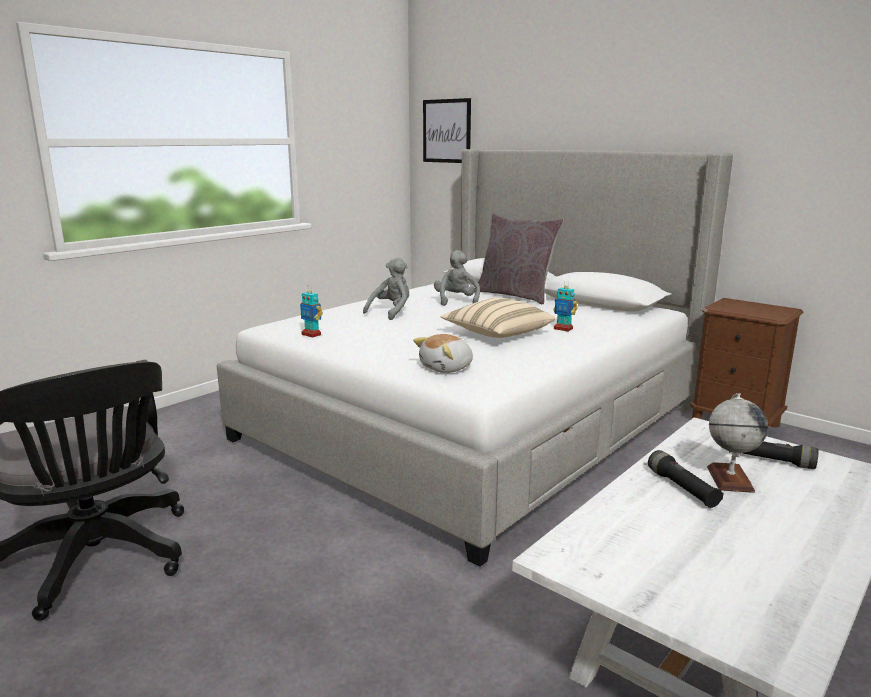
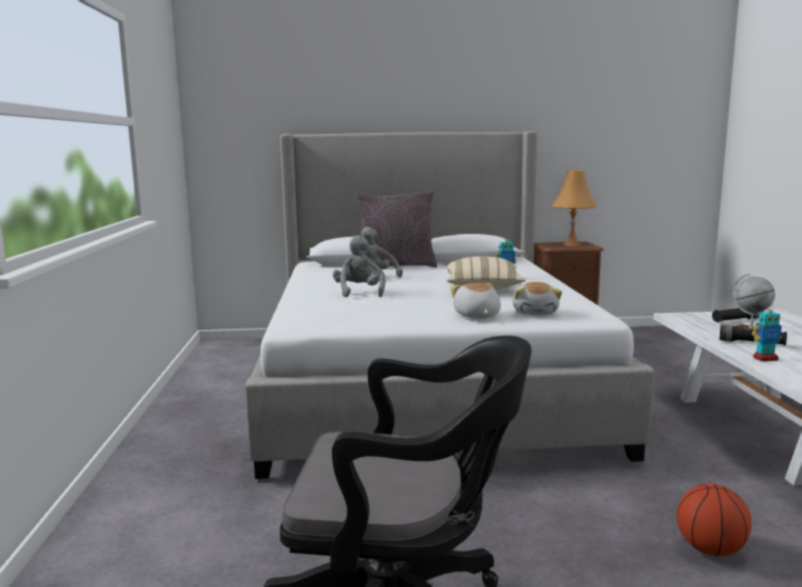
camera: 45 degrees left, 5 degrees down
toy robot [300,285,323,338] -> toy robot moved to [752,304,782,361]
picture [423,98,471,163] -> none
none -> plush toy [450,283,501,318]
none -> orange table lamp [551,170,597,246]
none -> basketball [677,484,752,556]

